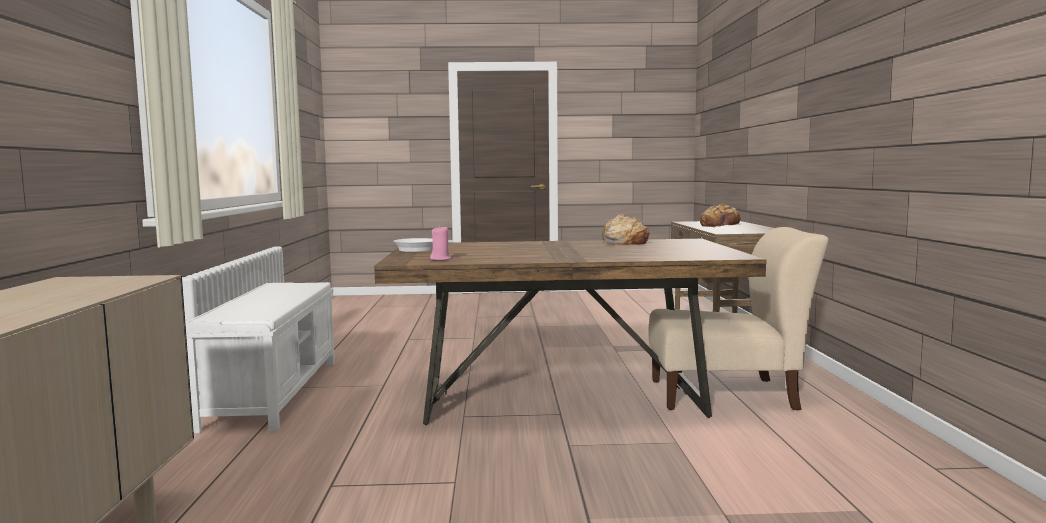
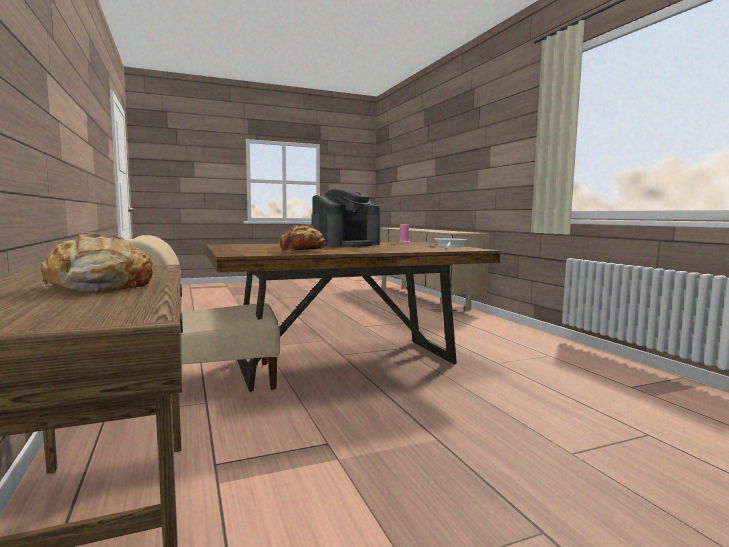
camera: 160 degrees right, 0 degrees up
white bench [185,282,335,433] -> none
none -> coffee machine [311,189,381,247]

